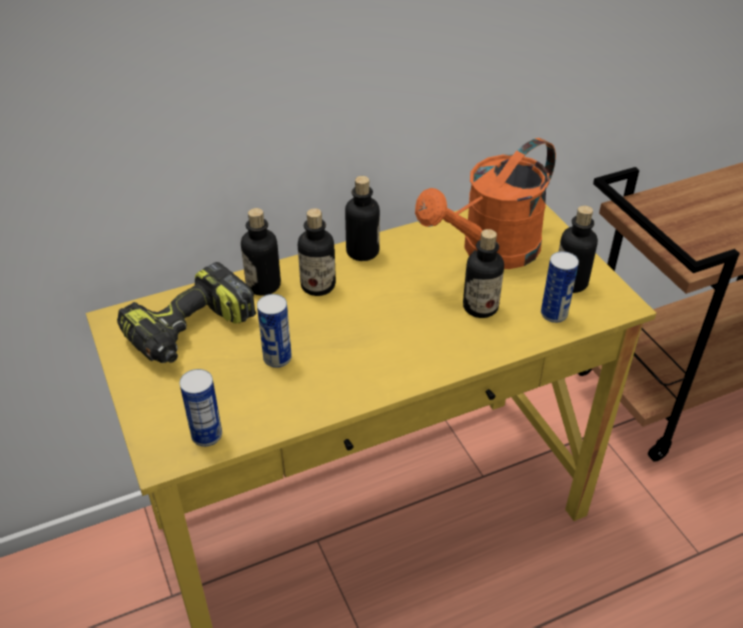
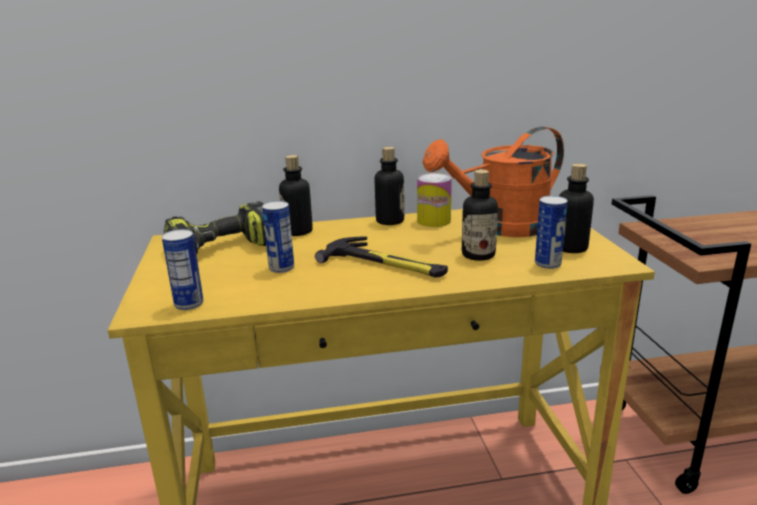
camera: 15 degrees right, 20 degrees down
bottle [298,208,336,296] -> none
none -> hammer [315,236,448,278]
none -> can [417,173,452,227]

